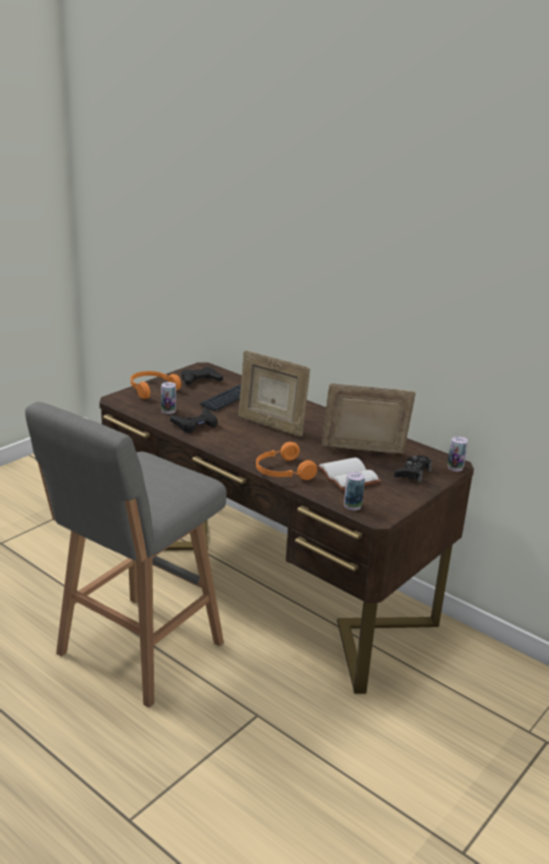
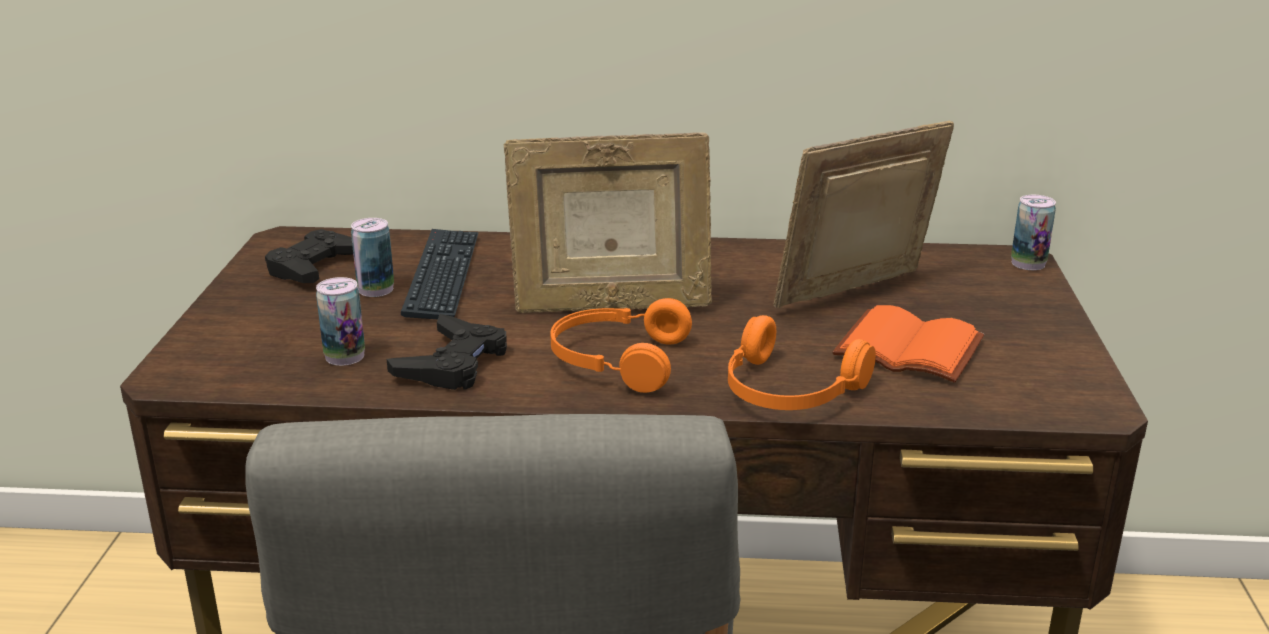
camera: 35 degrees left, 0 degrees up
orange headphones [131,371,181,399] -> orange headphones moved to [550,298,692,393]
white book [317,457,381,491] -> orange book [832,305,984,383]
can [344,472,365,511] -> can moved to [351,218,394,297]
black game controller [394,455,432,483] -> none

